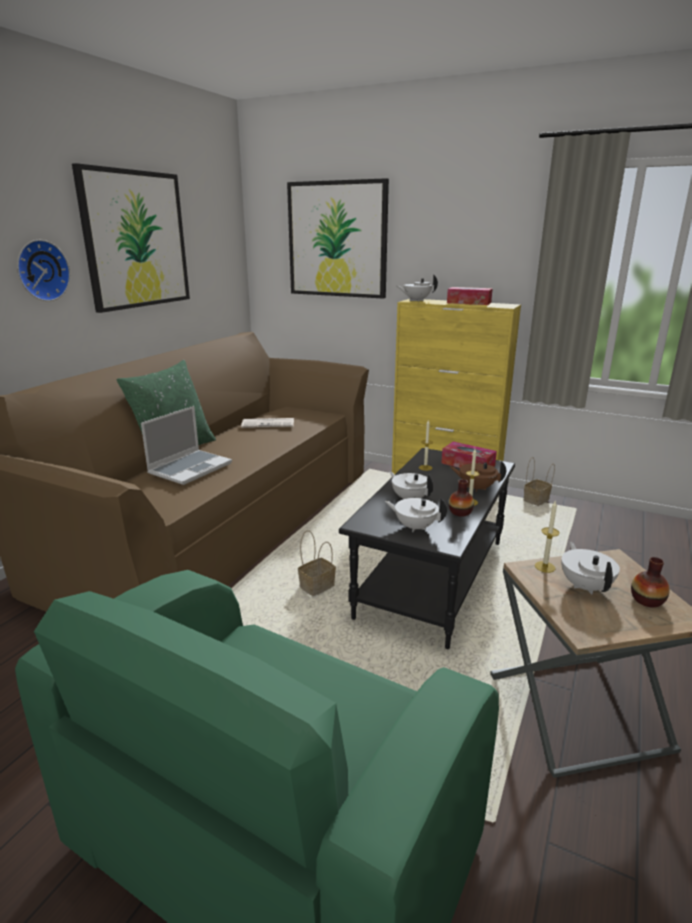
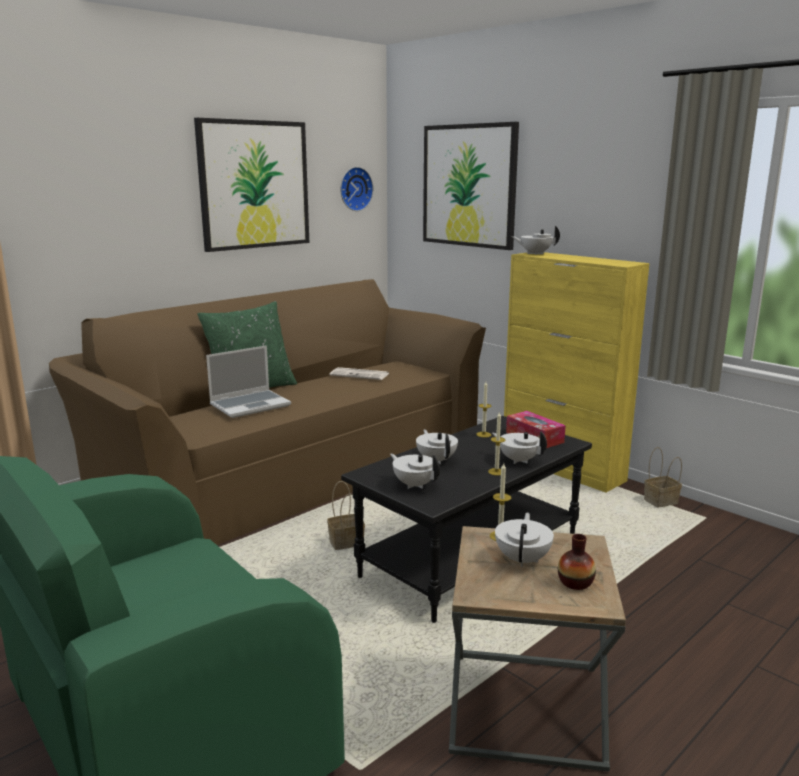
camera: 20 degrees right, 5 degrees down
wall clock [17,240,70,301] -> wall clock moved to [340,167,373,211]
tissue box [447,287,493,305] -> none
brown teapot [449,461,506,492] -> white teapot [492,431,547,464]
vase [449,479,474,517] -> none

